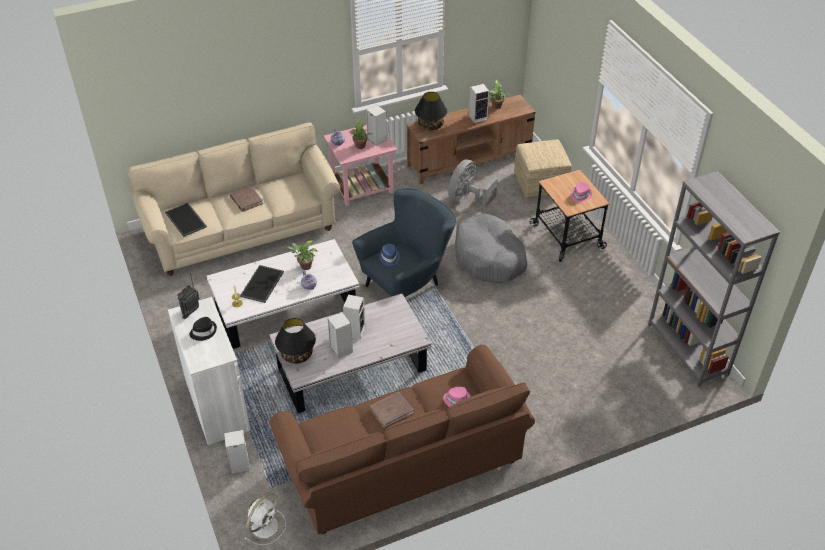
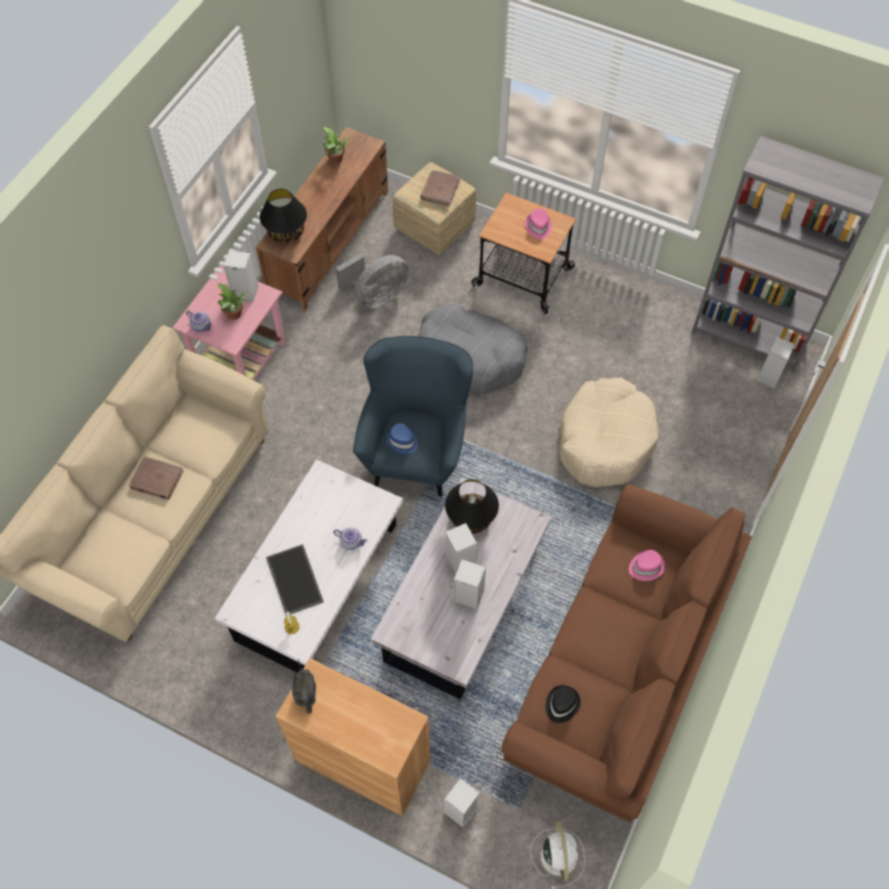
camera: 40 degrees left, 15 degrees up
tray [165,203,207,237] -> none
white cabinet [168,297,251,445] -> brown cabinet [276,658,430,816]
black hat [189,317,217,341] -> black hat moved to [545,685,580,723]
black table lamp [275,318,316,364] -> black table lamp moved to [445,479,499,534]
potted plant [287,240,317,270] -> none
brown book [369,392,414,428] -> brown book moved to [420,170,460,206]
grey fan [448,159,498,208] -> grey fan turned 120 degrees counterclockwise [336,253,409,308]
speaker [469,84,489,123] -> speaker moved to [757,337,795,388]
none -> beige dog bed [560,377,659,487]

